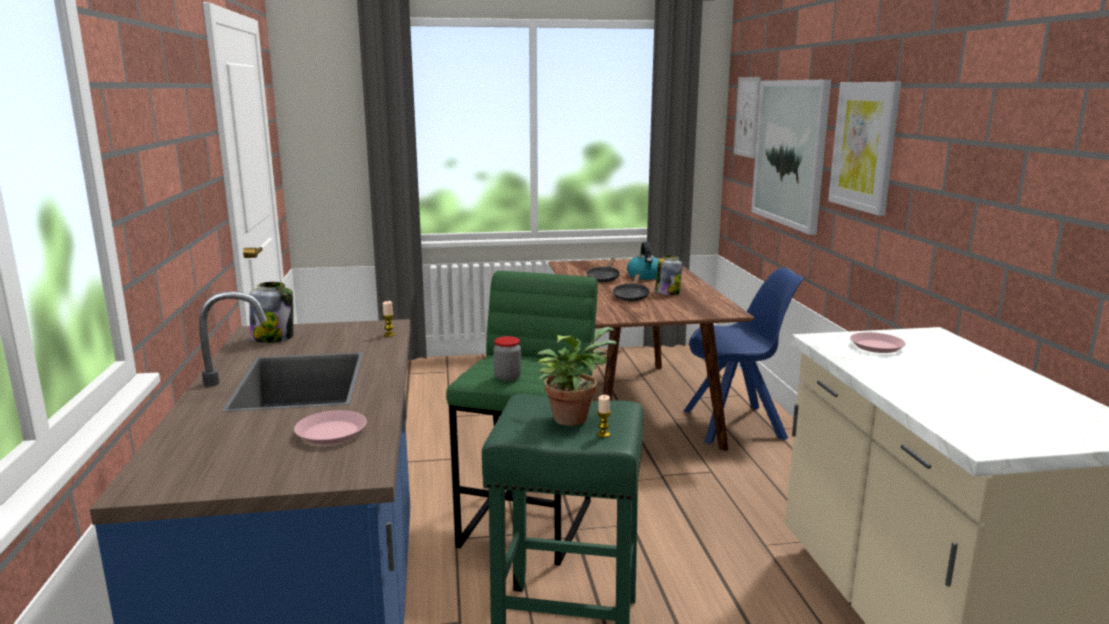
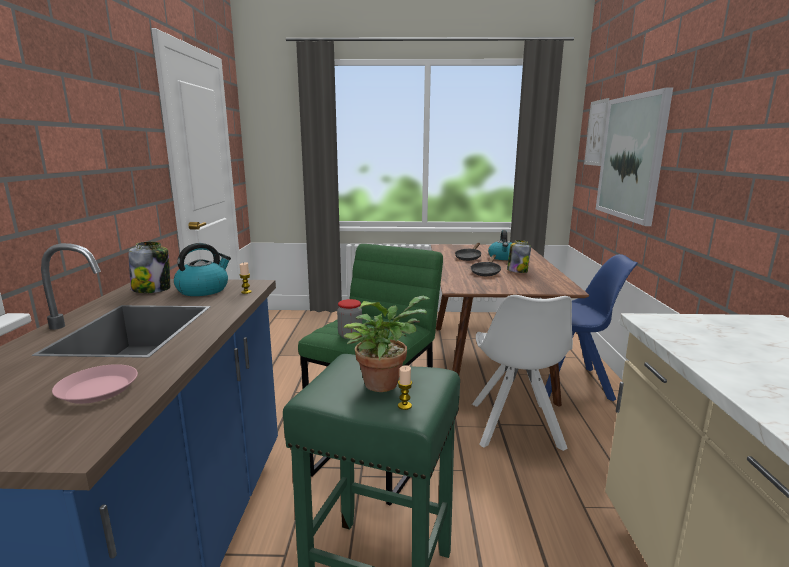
camera: 10 degrees right, 0 degrees up
picture [828,82,901,216] -> none
pink plate [850,332,906,353] -> none
none -> kettle [174,243,231,296]
none -> white chair [472,295,573,451]

